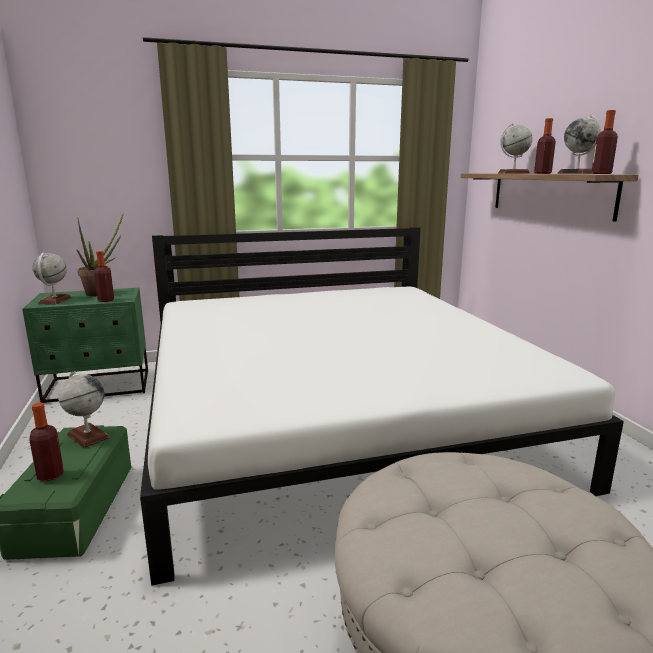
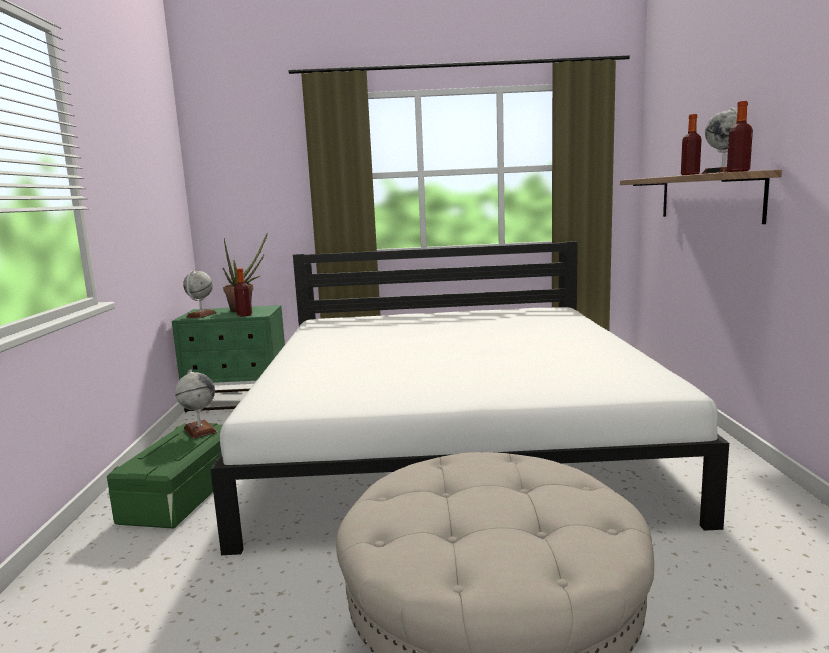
camera: 15 degrees right, 5 degrees down
bottle [29,402,63,481] -> none
globe [498,123,533,173] -> none

